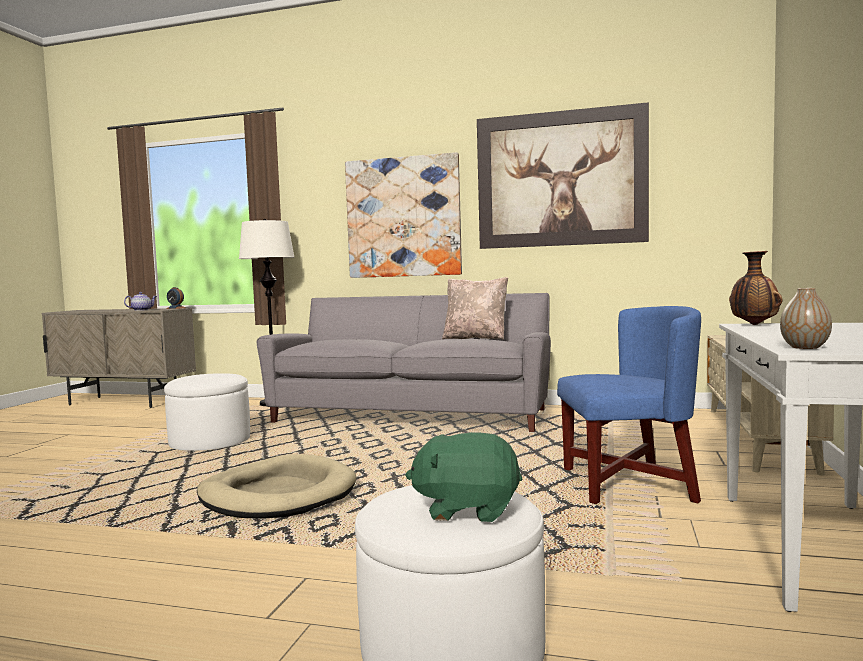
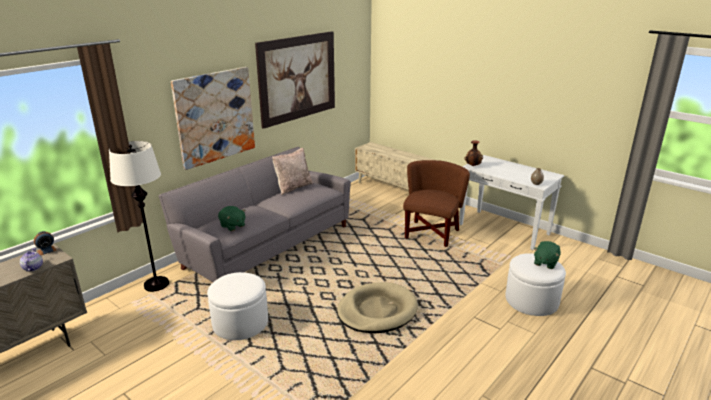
camera: 65 degrees left, 20 degrees up
blue armchair [557,306,701,504] -> brown armchair [403,160,470,247]
none -> green plush toy [218,206,246,231]

